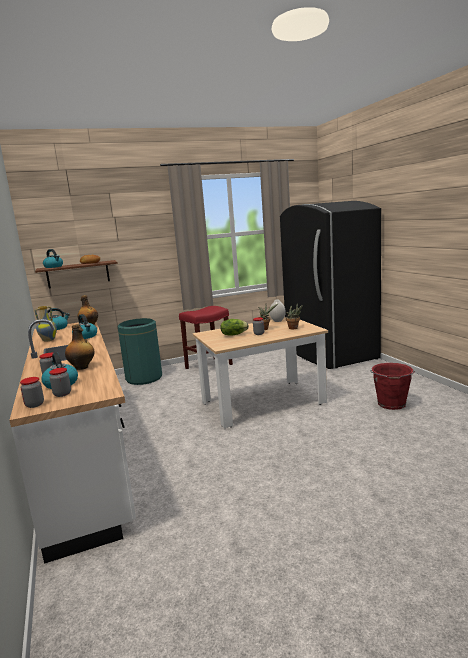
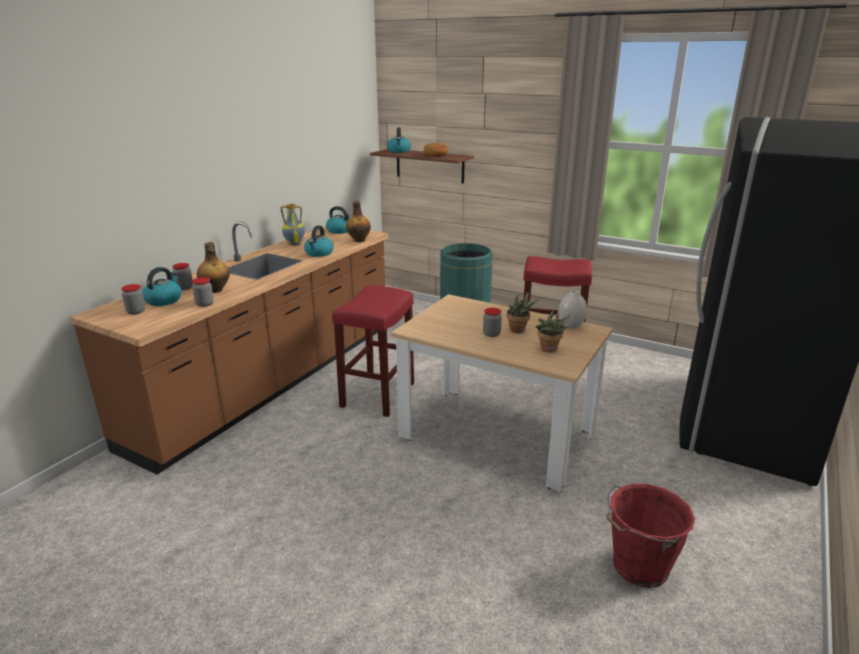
camera: 50 degrees right, 10 degrees up
white counter [9,319,136,564] -> brown counter [70,221,388,475]
jar [20,377,44,408] -> jar moved to [192,277,214,307]
lettuce [221,319,249,336] -> none
none -> red stool [332,286,414,417]

